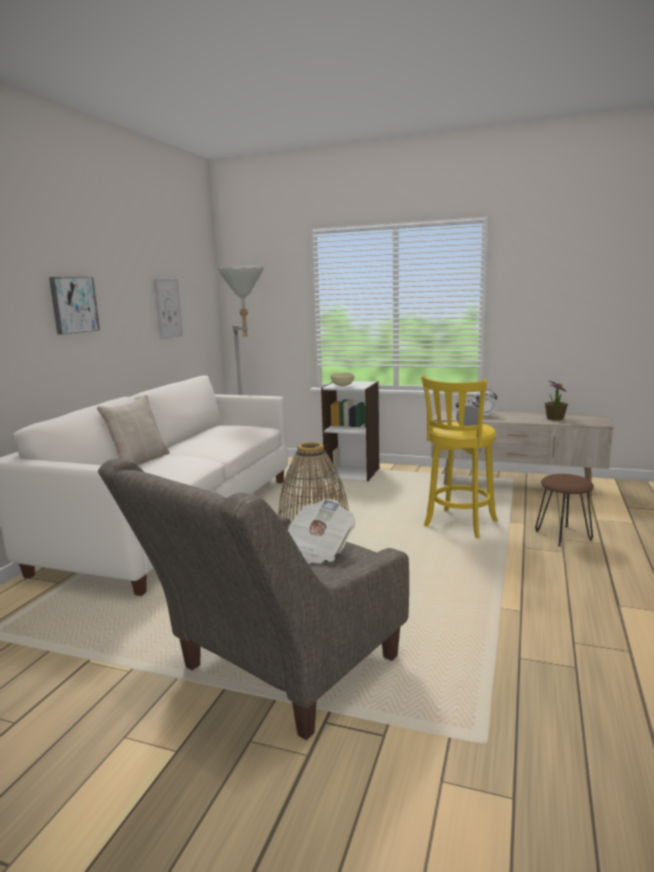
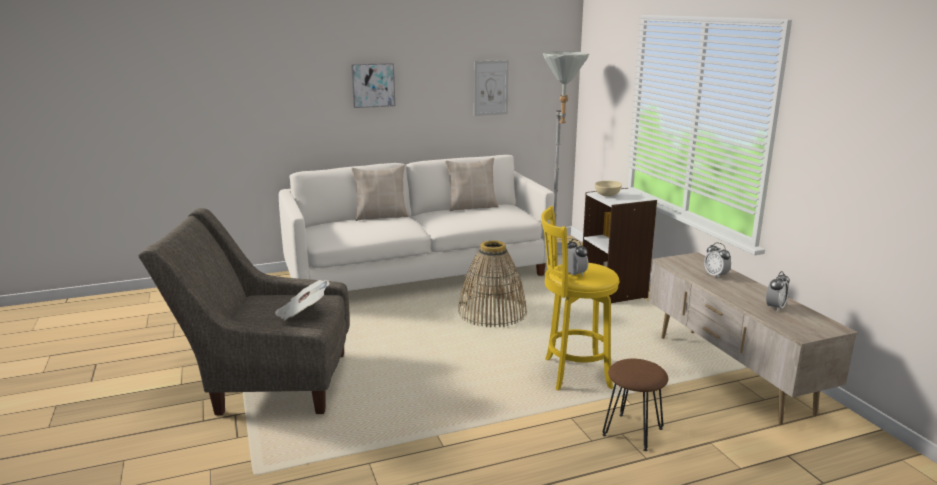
camera: 50 degrees right, 5 degrees up
potted plant [545,381,568,420] -> alarm clock [766,271,790,312]
none -> beige pillow [445,158,499,211]

